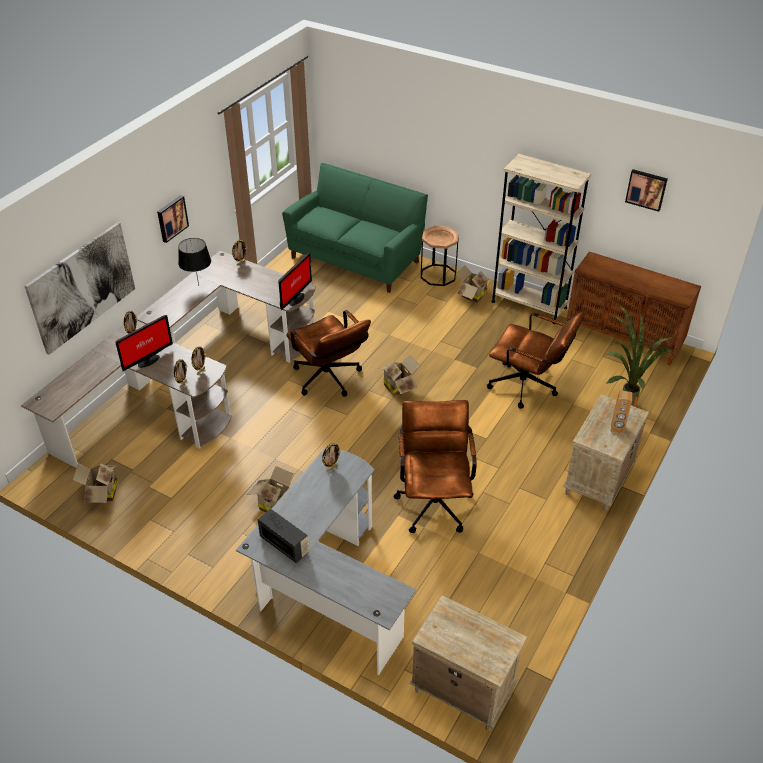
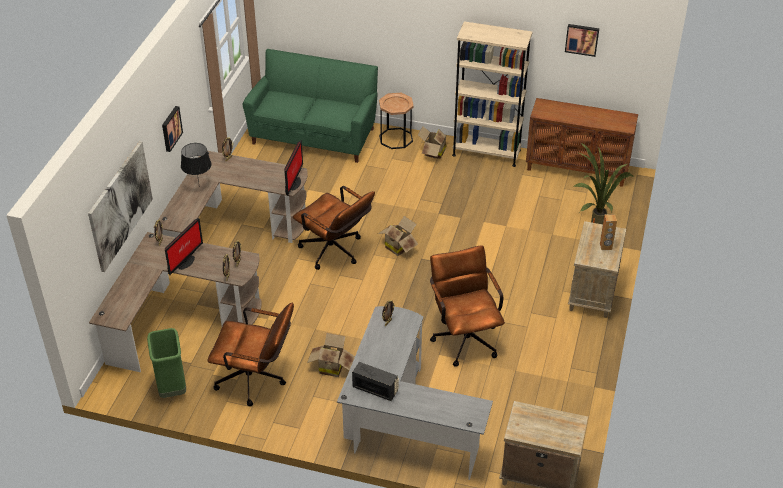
camera: 15 degrees left, 0 degrees up
cardboard box [73,463,118,503] -> green trash can [147,328,186,398]
brown office chair [487,312,584,409] -> brown office chair moved to [208,303,294,406]

